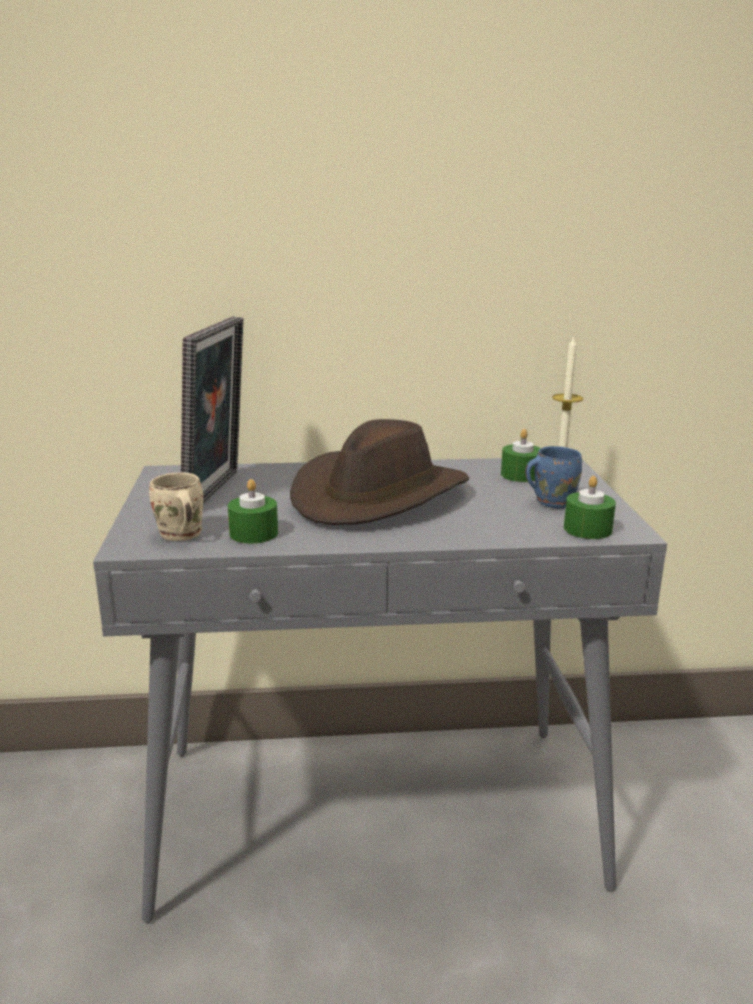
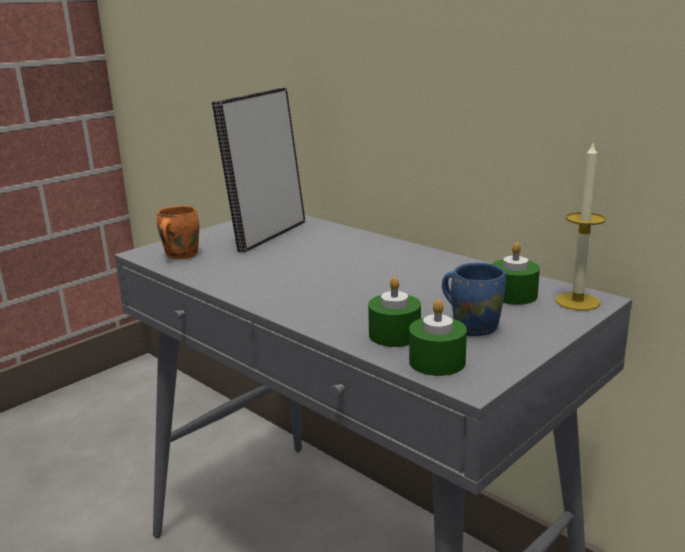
camera: 50 degrees right, 0 degrees up
beige mug [149,473,203,541] -> orange mug [157,206,199,259]
picture frame [181,317,244,503] -> picture frame turned 150 degrees clockwise [212,87,305,252]
green candle [228,479,278,544] -> green candle moved to [368,277,421,347]
brown hat [290,419,469,525] -> none

